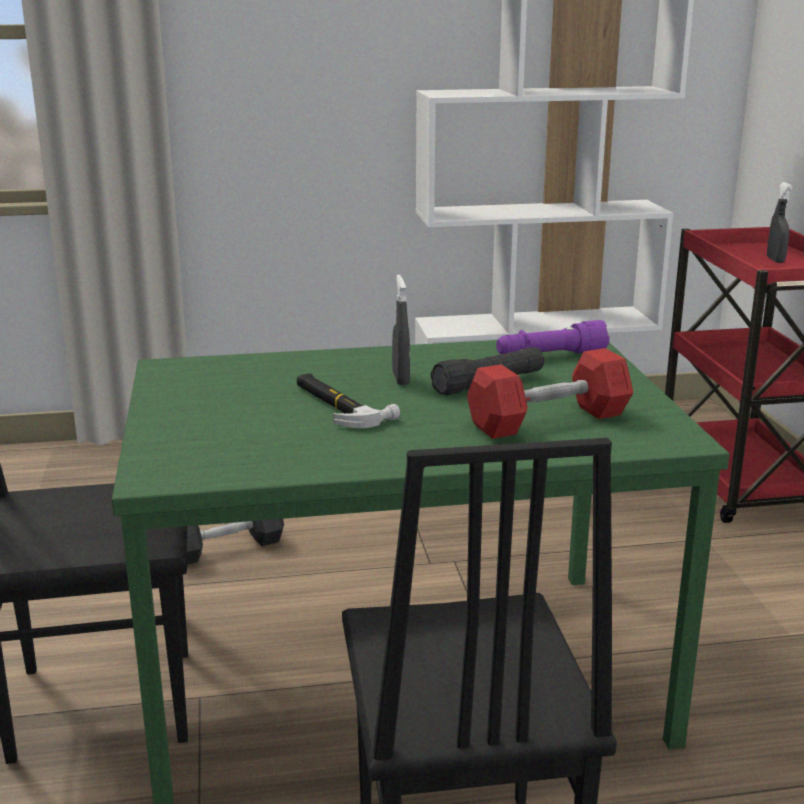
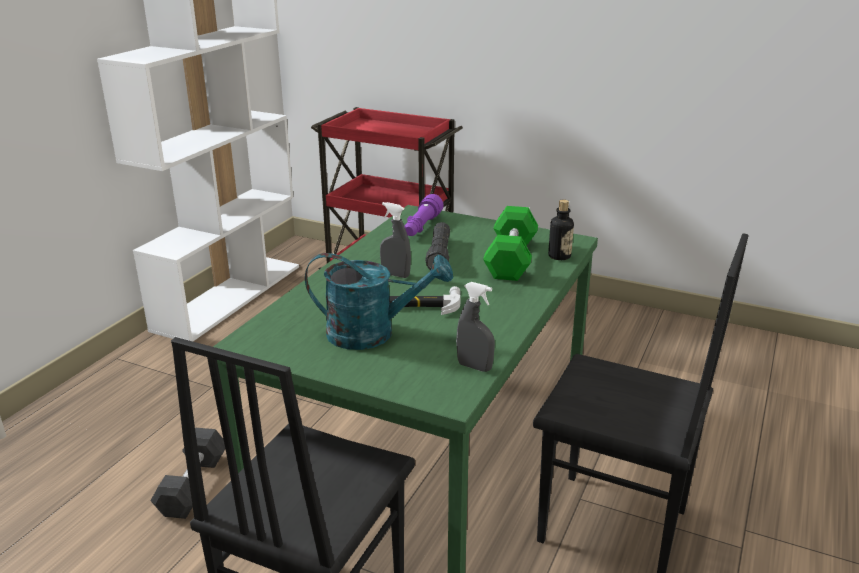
camera: 55 degrees left, 5 degrees up
red dumbbell [467,348,633,439] -> green dumbbell [483,206,538,281]
grey spray bottle [767,182,792,263] -> grey spray bottle moved to [456,282,495,372]
none -> turquoise watering can [305,253,453,350]
none -> bottle [548,200,574,260]

